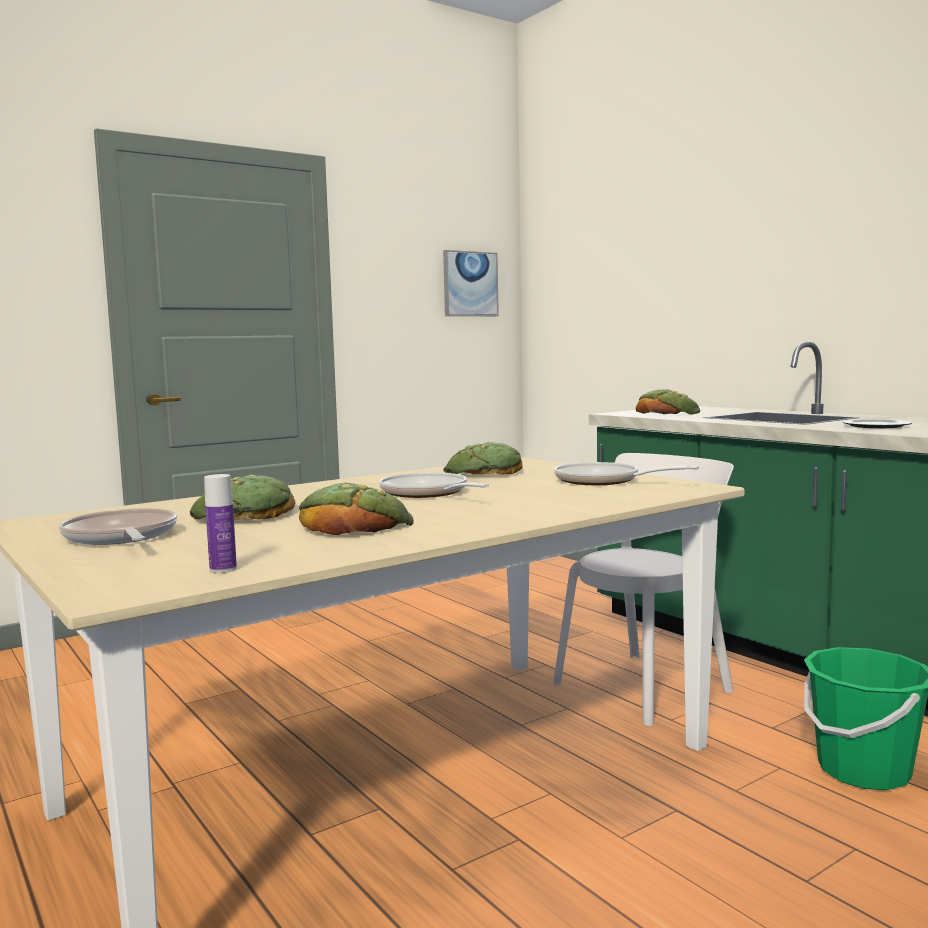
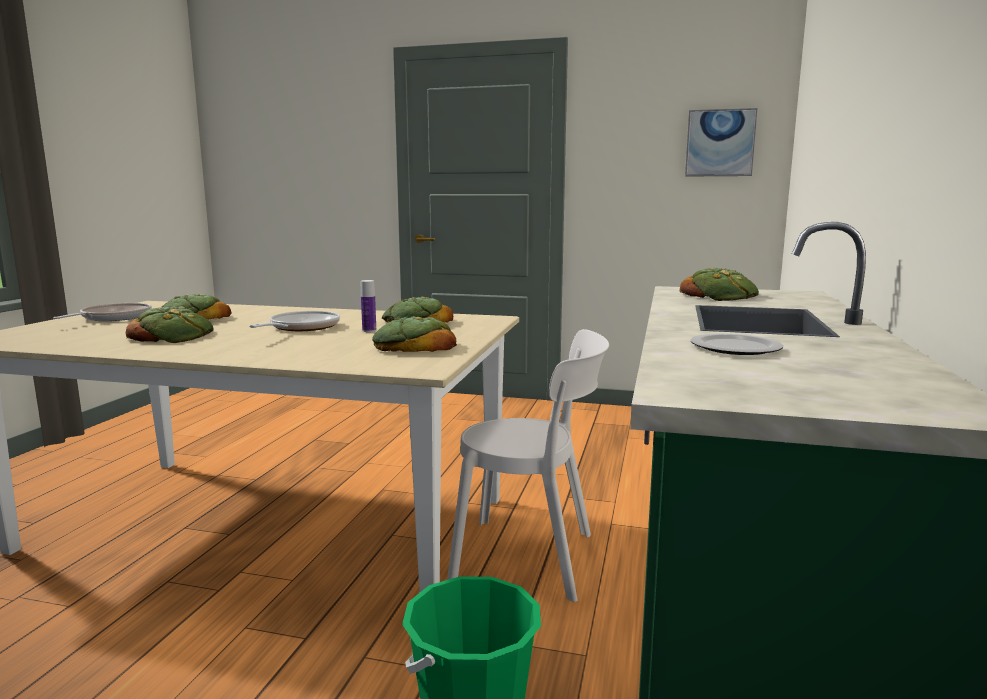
camera: 50 degrees right, 5 degrees up
bottle [204,474,237,573] -> bottle moved to [361,280,376,332]
frying pan [554,462,699,485] -> bread [372,317,457,352]

